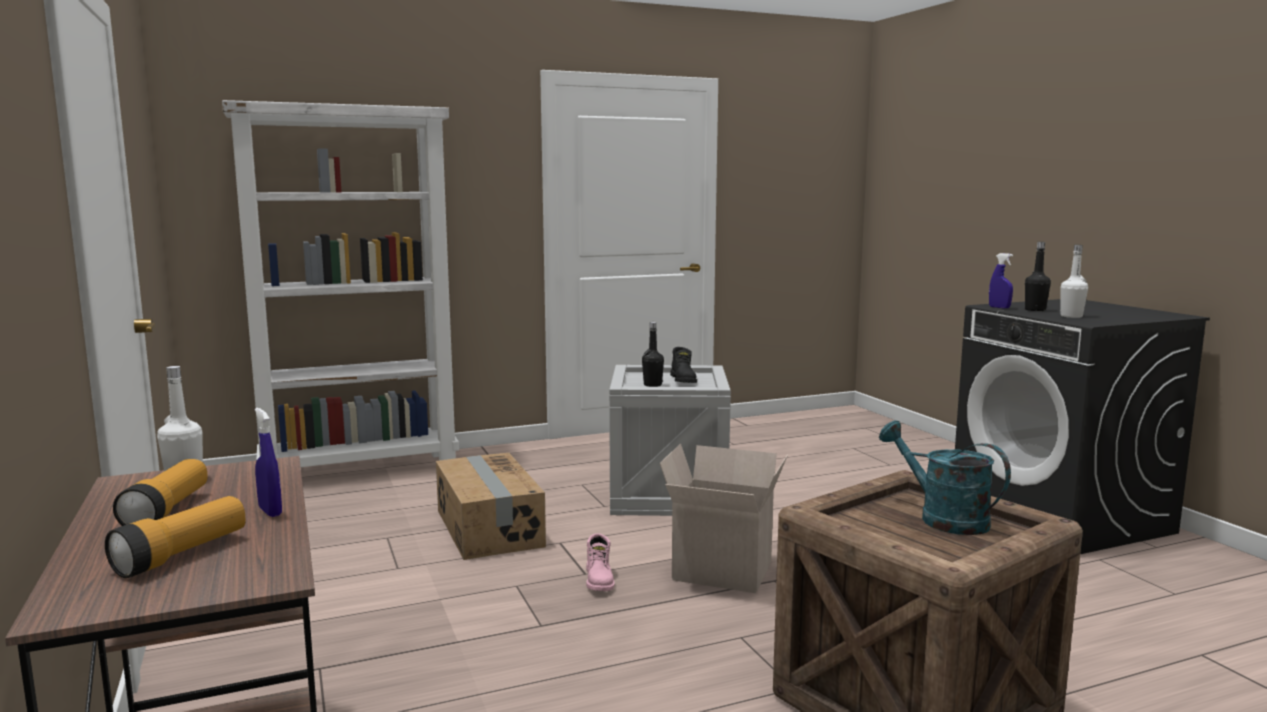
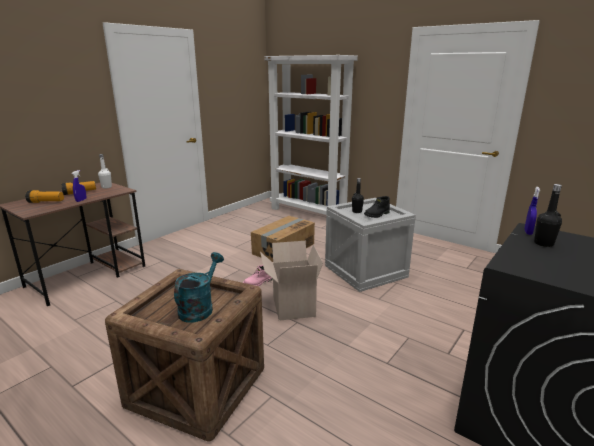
camera: 60 degrees right, 10 degrees up
white bottle [1061,245,1088,318] -> none

